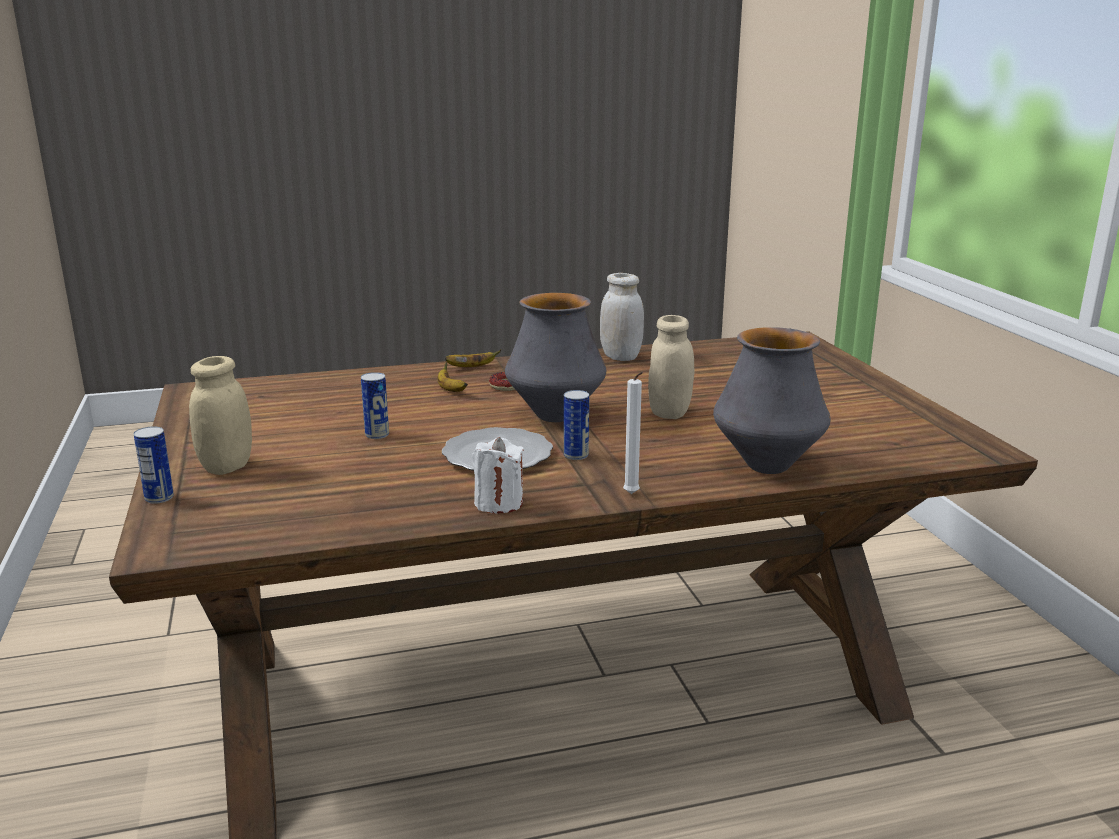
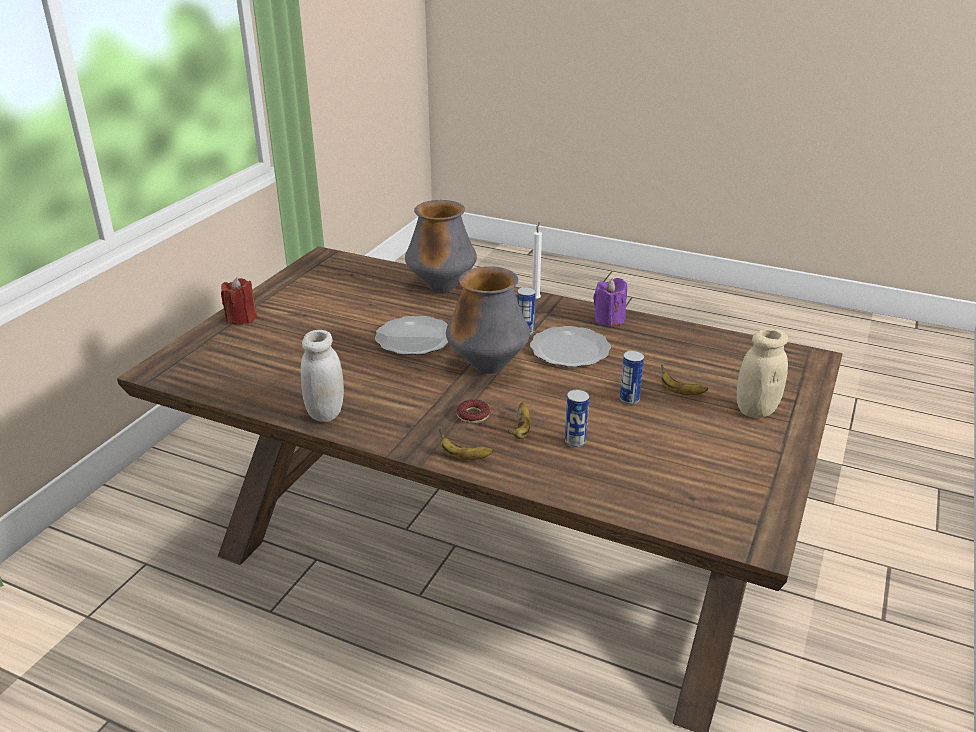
camera: 140 degrees left, 10 degrees up
can [134,427,174,504] -> can moved to [565,389,589,447]
white candle [472,437,524,514] -> purple candle [593,278,627,327]
beige jar [648,315,694,419] -> plate [375,316,449,355]
none -> red candle [221,277,257,325]
none -> banana [661,364,708,395]

